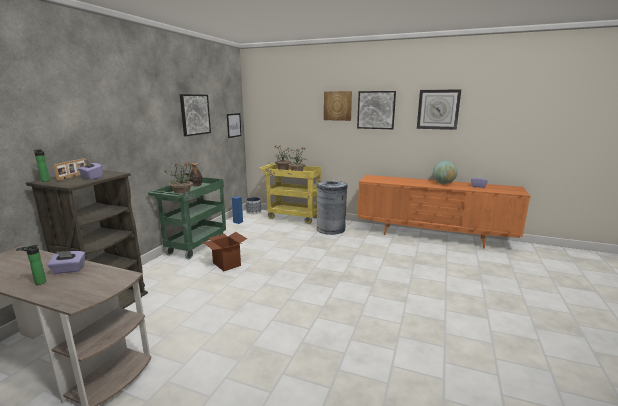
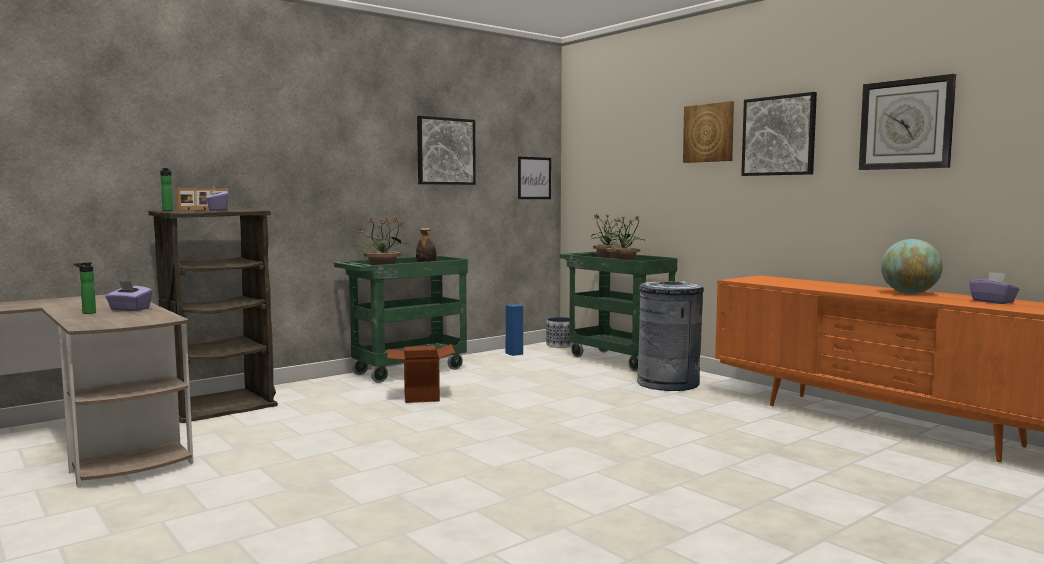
camera: 30 degrees right, 10 degrees down
yellow cart [259,164,322,224] -> green cart [560,251,677,372]

